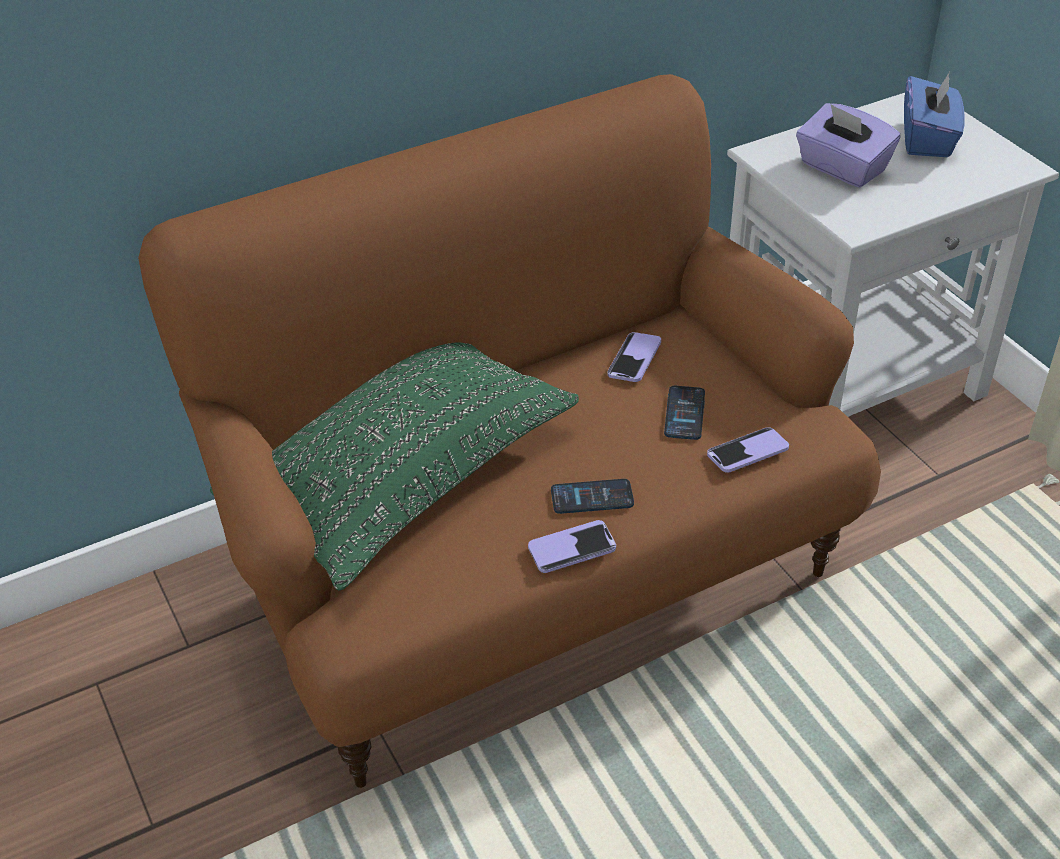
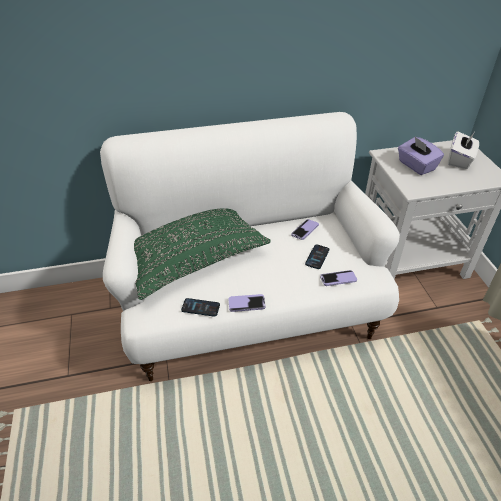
camera: 15 degrees right, 0 degrees up
brown sofa [138,74,881,788] -> white sofa [100,112,400,381]
phone [551,479,634,514] -> phone moved to [181,298,220,317]
blue tissue box [904,72,965,157] -> white tissue box [448,132,479,169]

